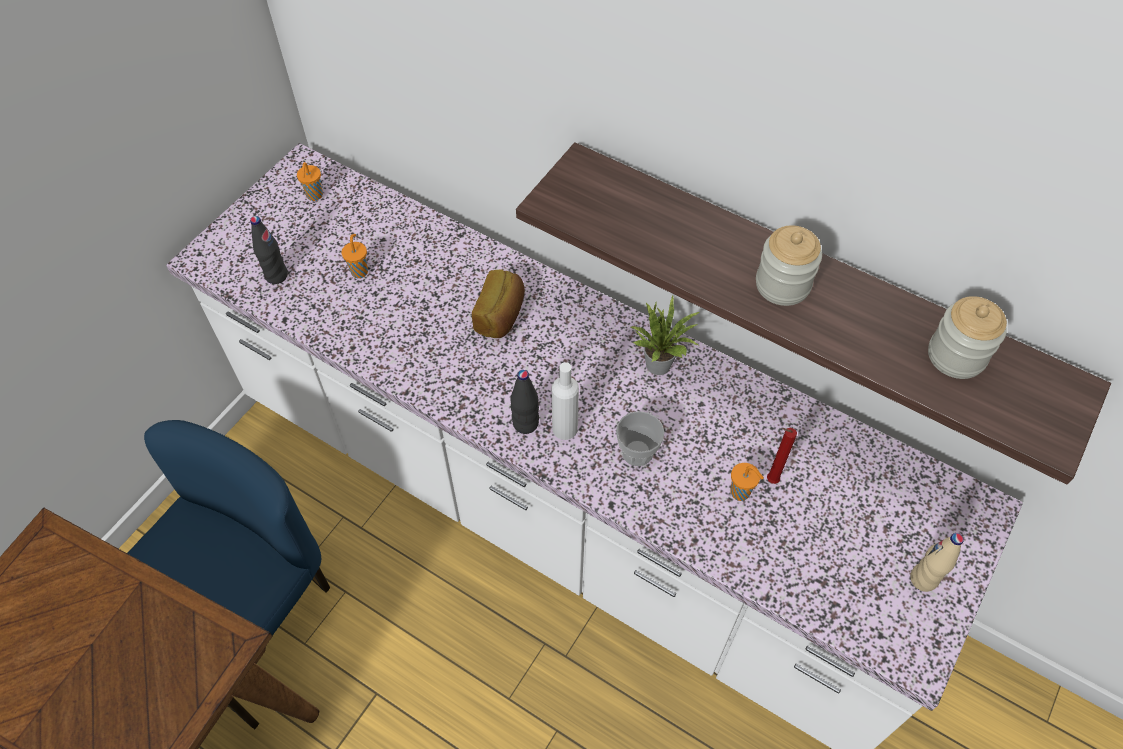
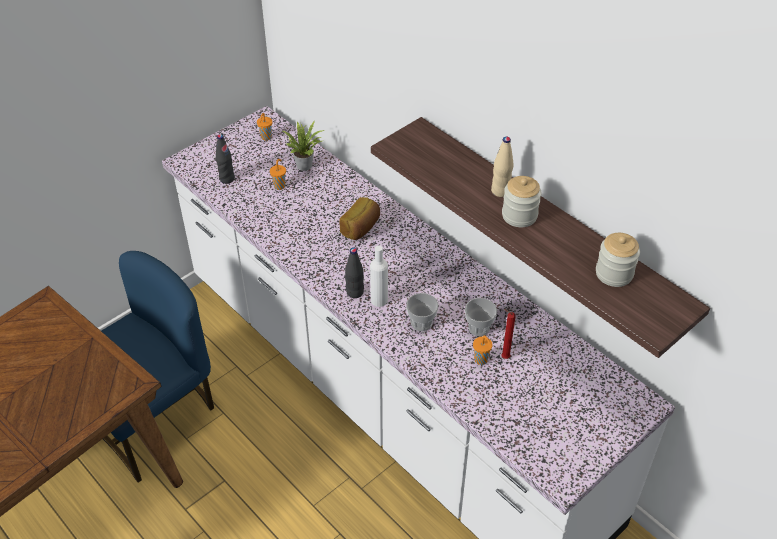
camera: 15 degrees right, 10 degrees down
potted plant [631,295,699,375] -> potted plant moved to [283,121,326,171]
beige bottle [910,533,964,592] -> beige bottle moved to [491,137,514,197]
none -> cup [465,298,497,336]

